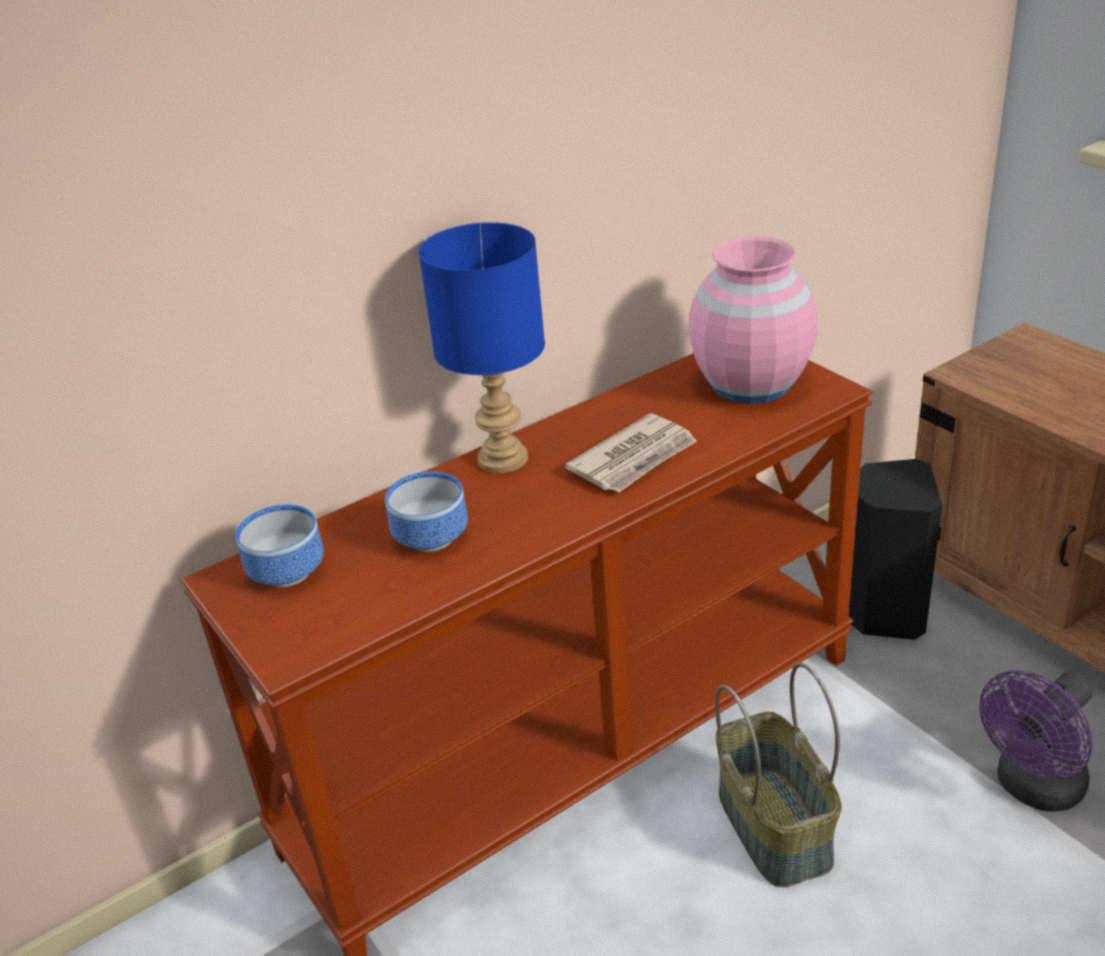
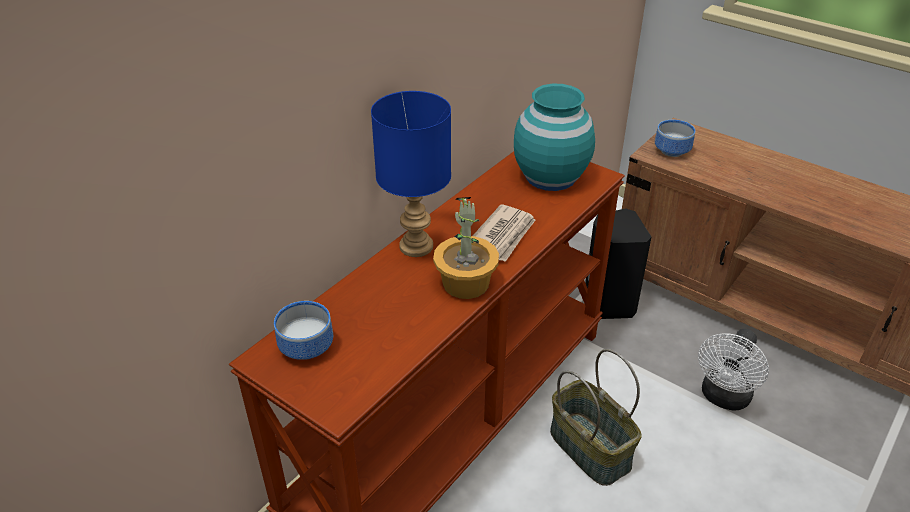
camera: 20 degrees left, 5 degrees up
bowl [385,471,468,552] -> bowl moved to [655,120,695,157]
pink vase [689,236,818,404] -> turquoise vase [514,84,595,191]
purple fan [980,670,1093,812] -> white fan [698,329,769,411]
none -> potted plant [433,197,499,299]

